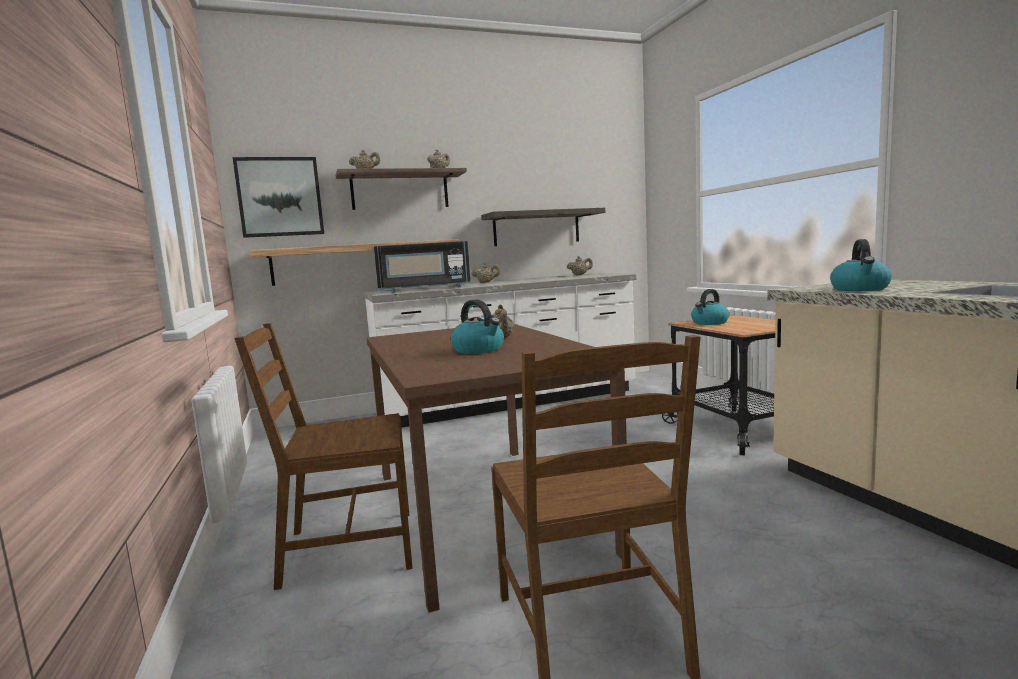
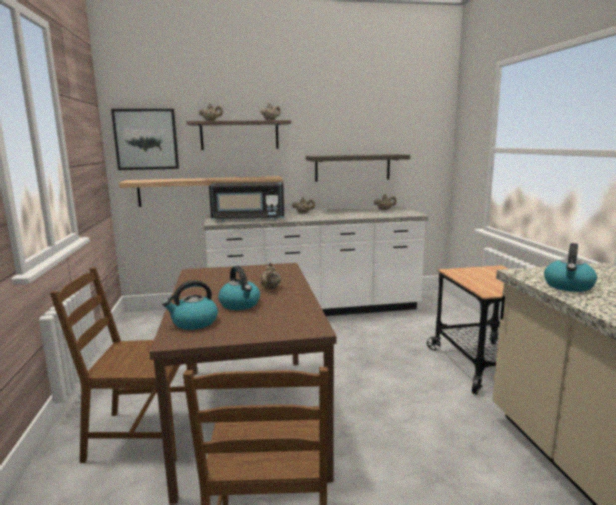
camera: 10 degrees right, 5 degrees up
kettle [691,289,729,325] -> kettle moved to [162,280,218,330]

